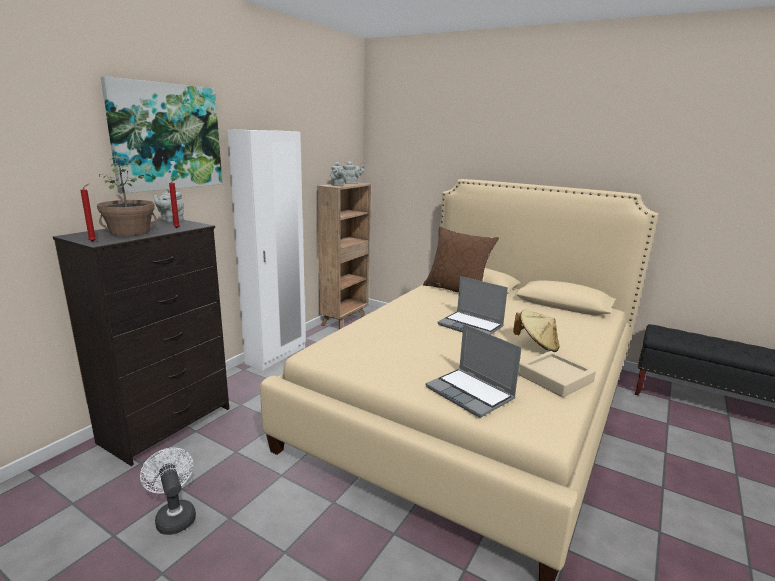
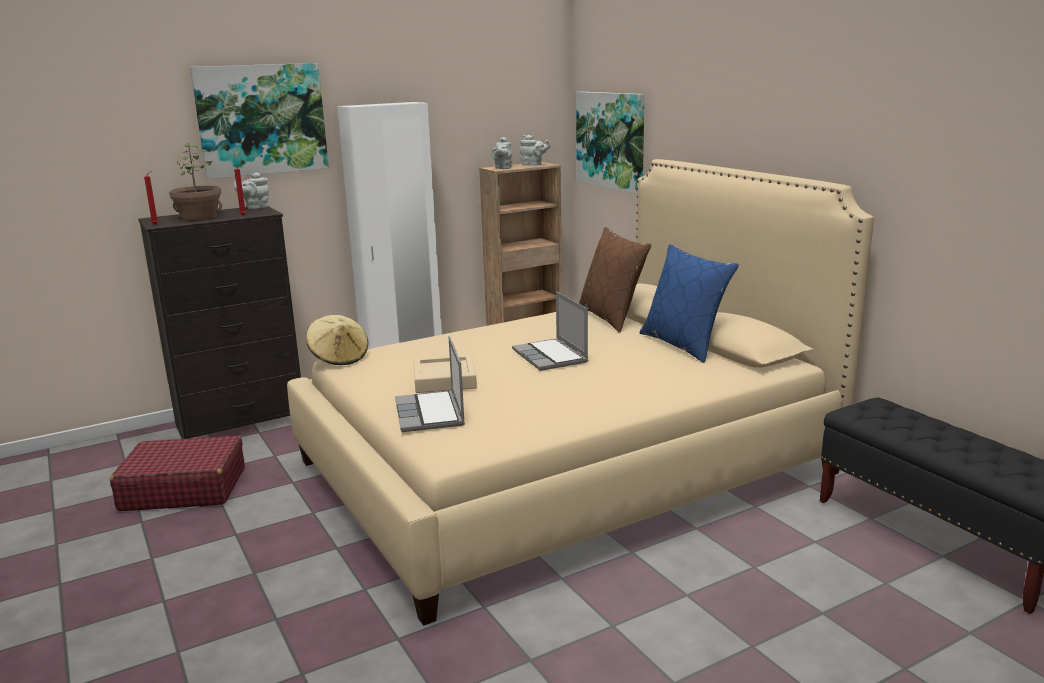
camera: 30 degrees right, 0 degrees up
white fan [140,448,196,535] -> red suitcase [110,435,245,511]
beige hat [513,310,559,352] -> beige hat moved to [306,315,368,365]
beige tray [518,351,596,397] -> beige tray moved to [414,355,477,393]
none -> picture [576,92,644,194]
none -> blue pillow [640,244,739,363]

